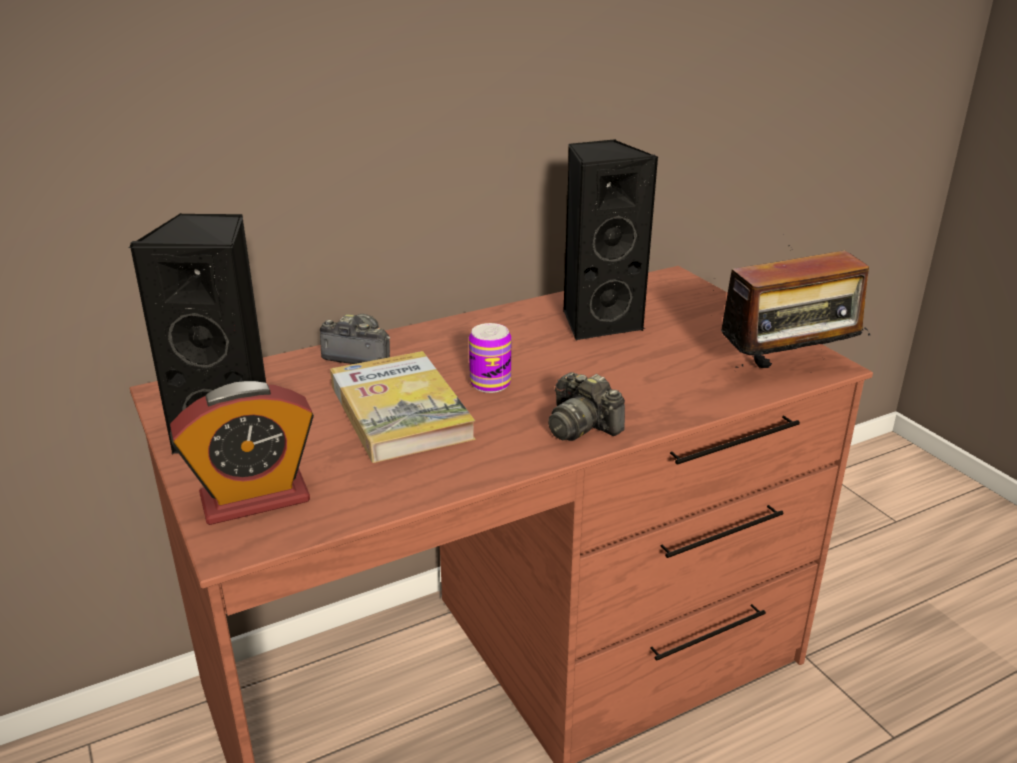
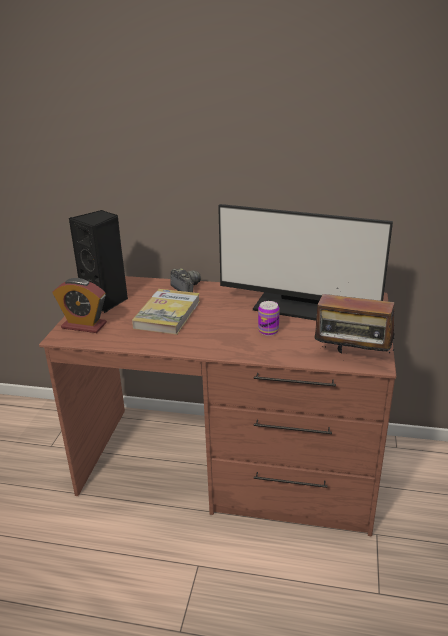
camera: 40 degrees right, 0 degrees up
can [469,323,511,393] -> can moved to [258,301,280,336]
camera [548,372,625,441] -> none
black speaker [563,139,658,340] -> monitor [218,204,393,321]

